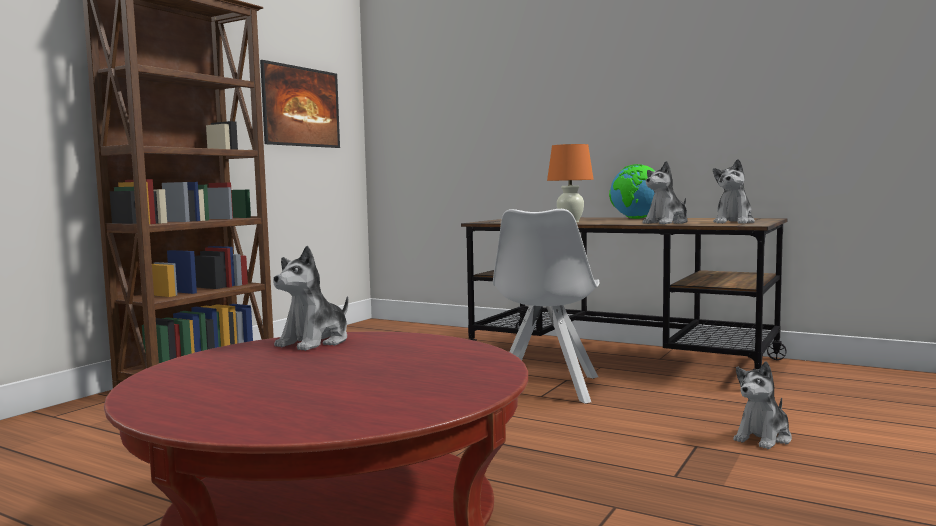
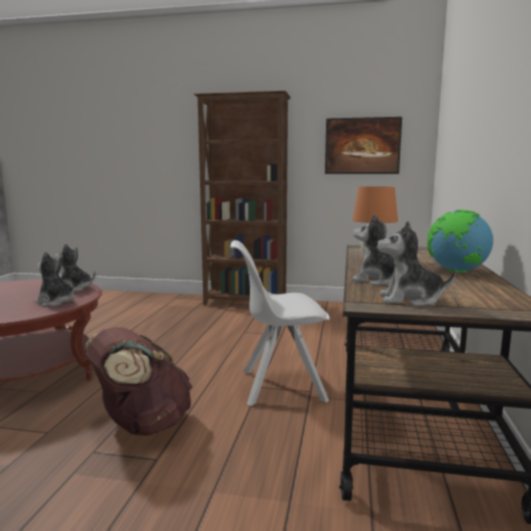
camera: 70 degrees right, 5 degrees up
plush toy [733,361,792,449] -> plush toy moved to [35,251,75,306]
none -> brown backpack [86,327,193,436]

